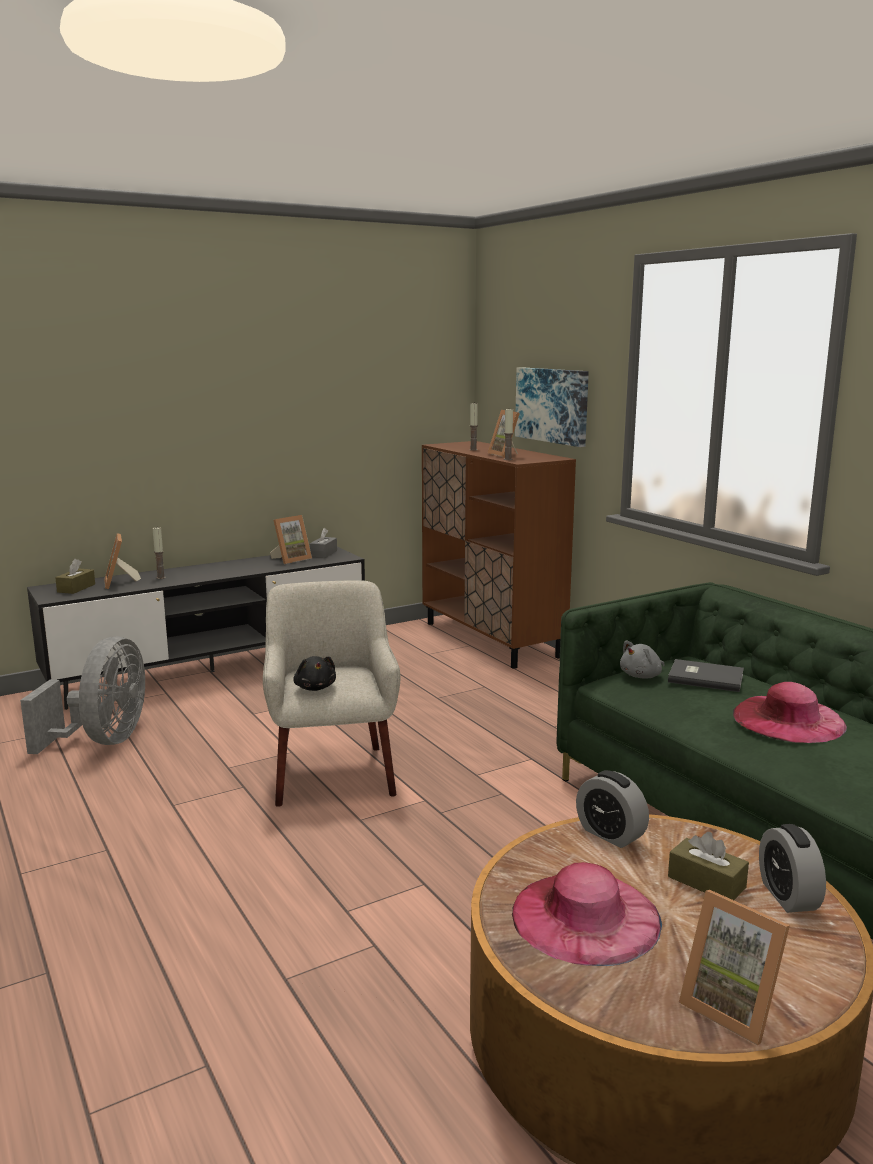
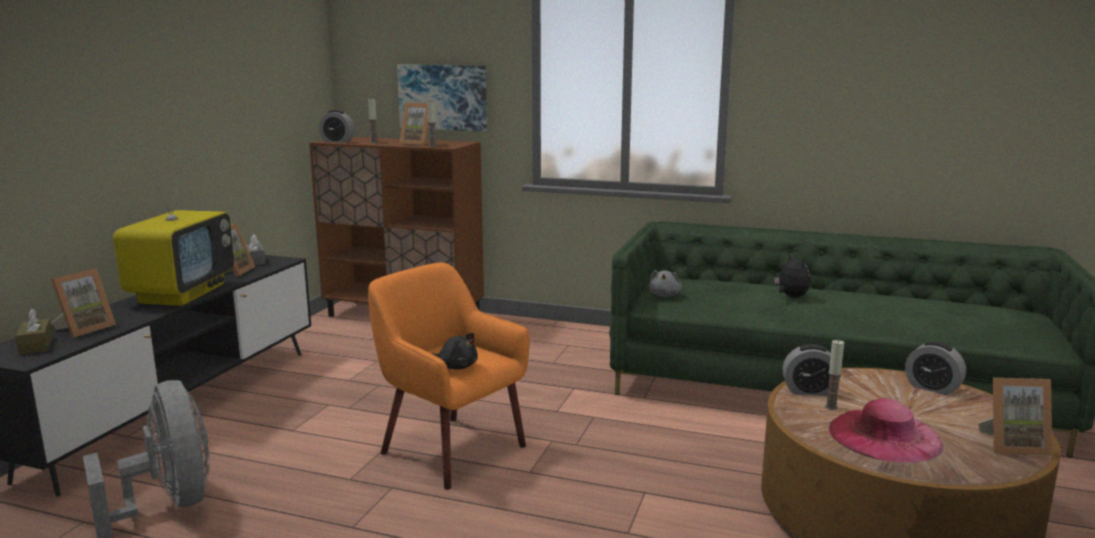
camera: 40 degrees left, 0 degrees up
picture frame [104,533,141,589] -> picture frame turned 90 degrees counterclockwise [51,268,116,338]
candle [153,527,166,579] -> candle moved to [825,339,844,410]
beige armchair [263,580,400,807] -> orange armchair [368,263,530,490]
grey book [668,659,744,692] -> none
brown tissue box [668,832,749,900] -> none
pink hat [733,682,847,743] -> plush toy [774,253,811,298]
none -> television [113,171,234,306]
none -> alarm clock [319,110,355,143]

